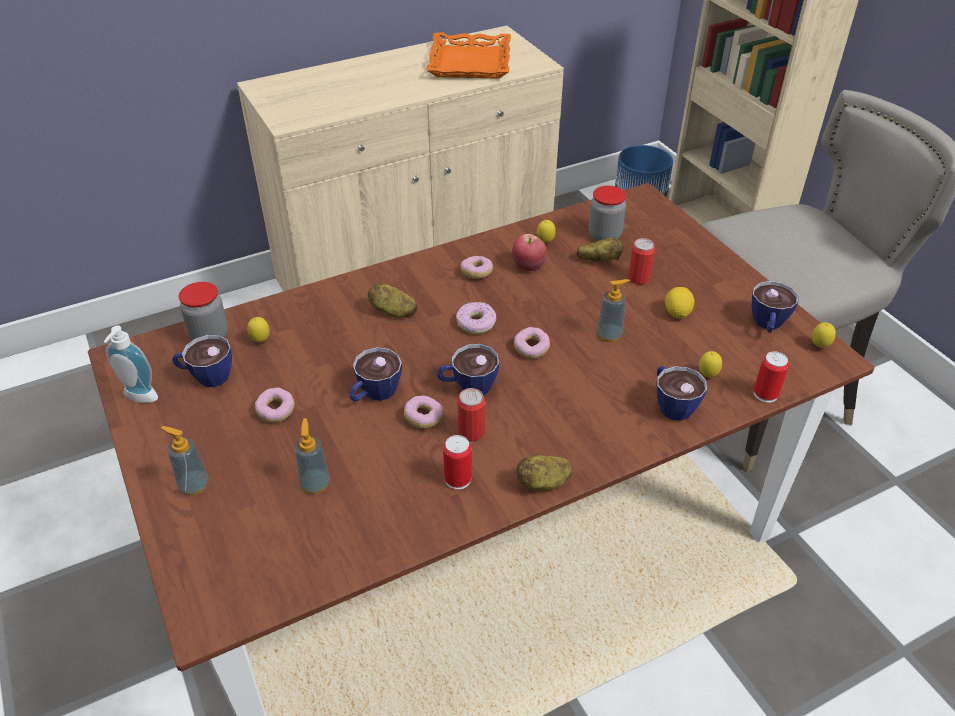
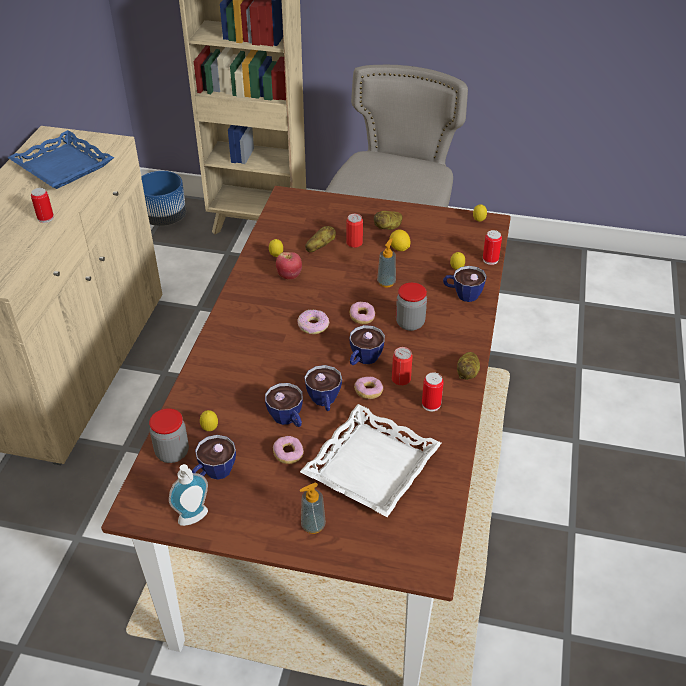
camera: 50 degrees left, 0 degrees up
soap dispenser [294,418,330,494] -> white tray [300,404,441,517]
potato [368,283,417,318] -> potato moved to [374,211,403,230]
orange tray [426,32,511,79] -> blue tray [7,130,114,189]
donut [460,256,493,279] -> none
jar [588,186,626,241] -> jar moved to [396,282,427,331]
cup [752,281,799,333] -> cup moved to [265,383,303,427]
none -> can [31,188,54,223]

